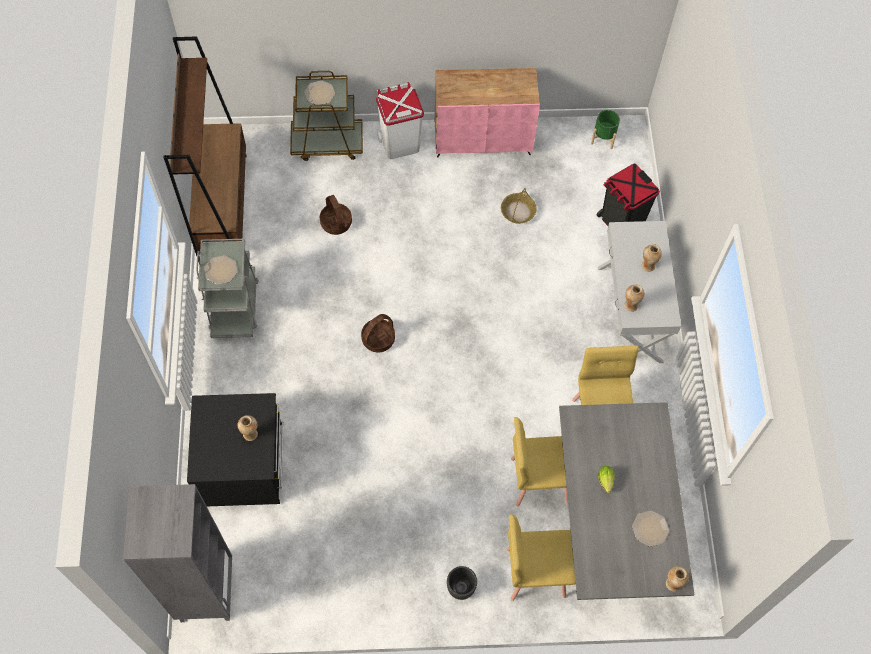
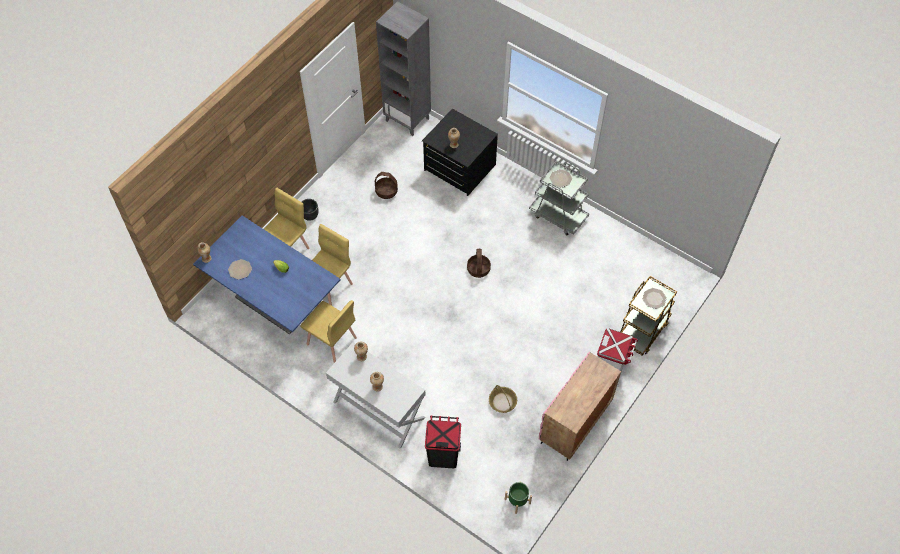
camera: 130 degrees right, 5 degrees down
brown bookcase [163,36,246,263] -> none
basket [320,195,352,235] -> basket moved to [375,172,398,199]
grey dining table [559,402,694,600] -> blue dining table [193,216,340,334]

